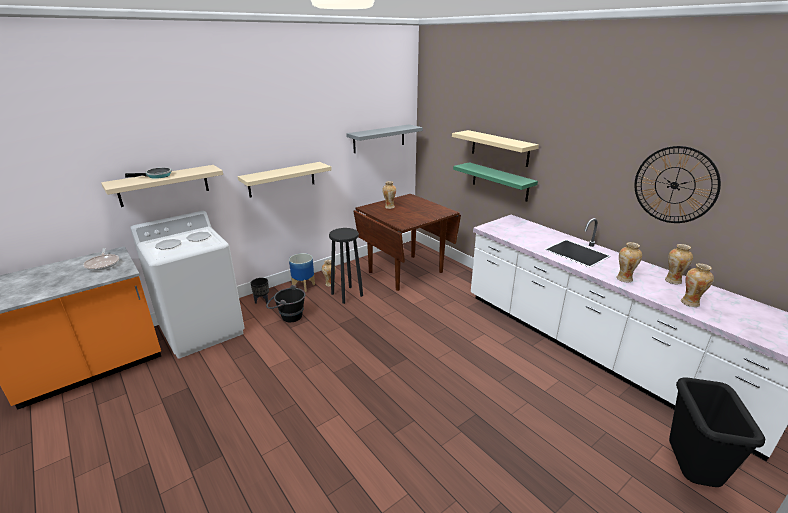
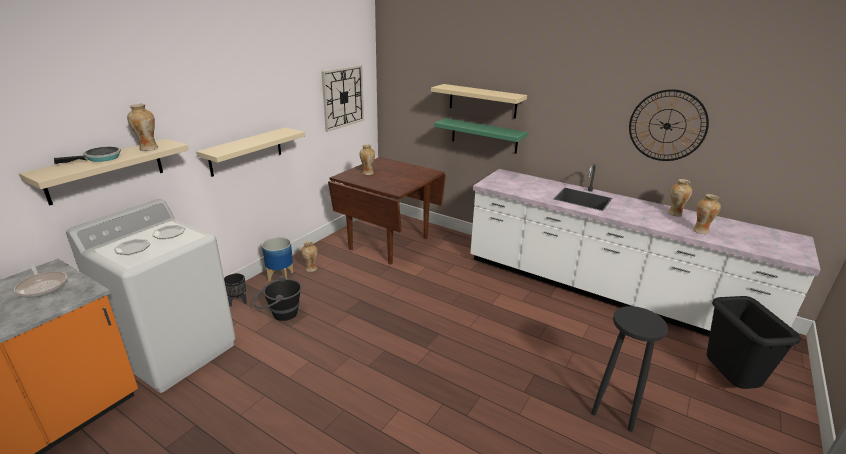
camera: 20 degrees left, 0 degrees up
black stool [329,228,363,304] -> black stool moved to [591,306,668,432]
grey shelf [346,124,423,153] -> wall clock [321,65,364,132]
vase [616,242,642,282] -> vase moved to [127,104,158,151]

